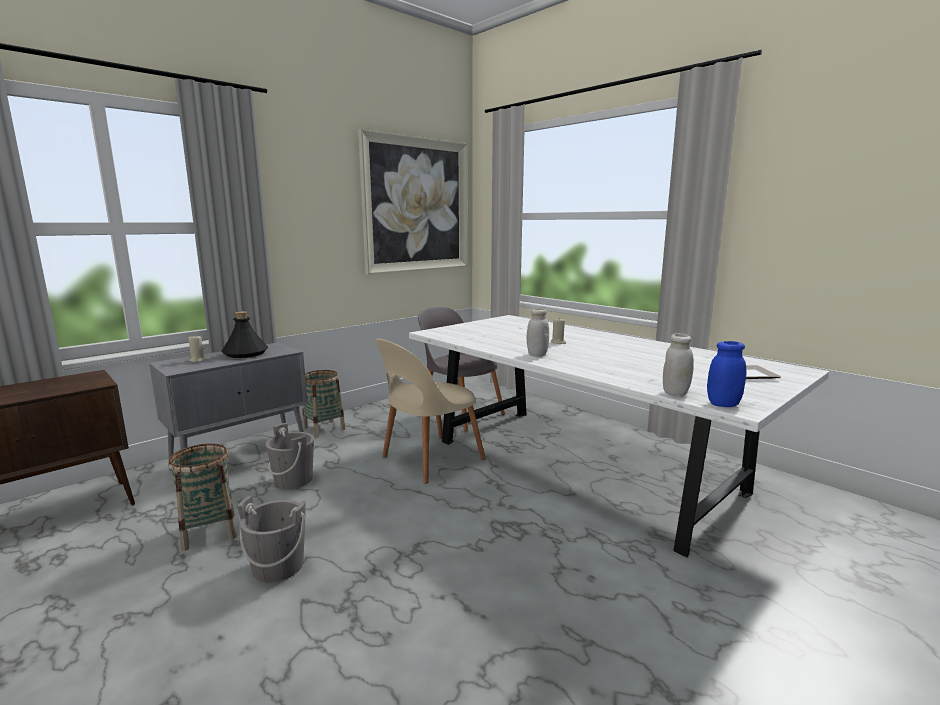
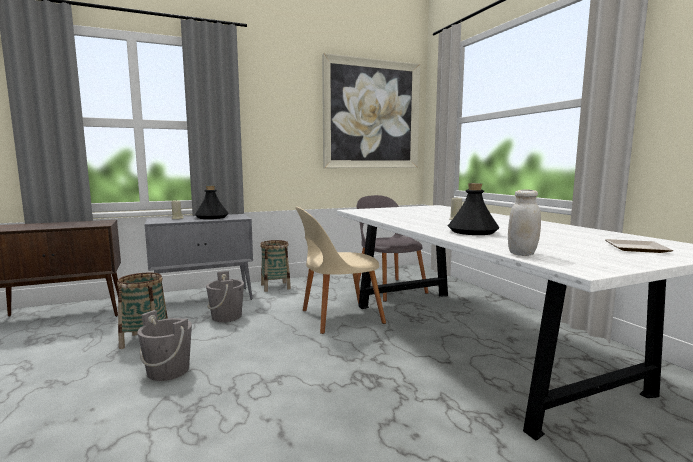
camera: 20 degrees right, 5 degrees down
white jar [527,308,549,357] -> none
blue jar [707,341,746,407] -> none
none -> black bottle [448,183,499,235]

